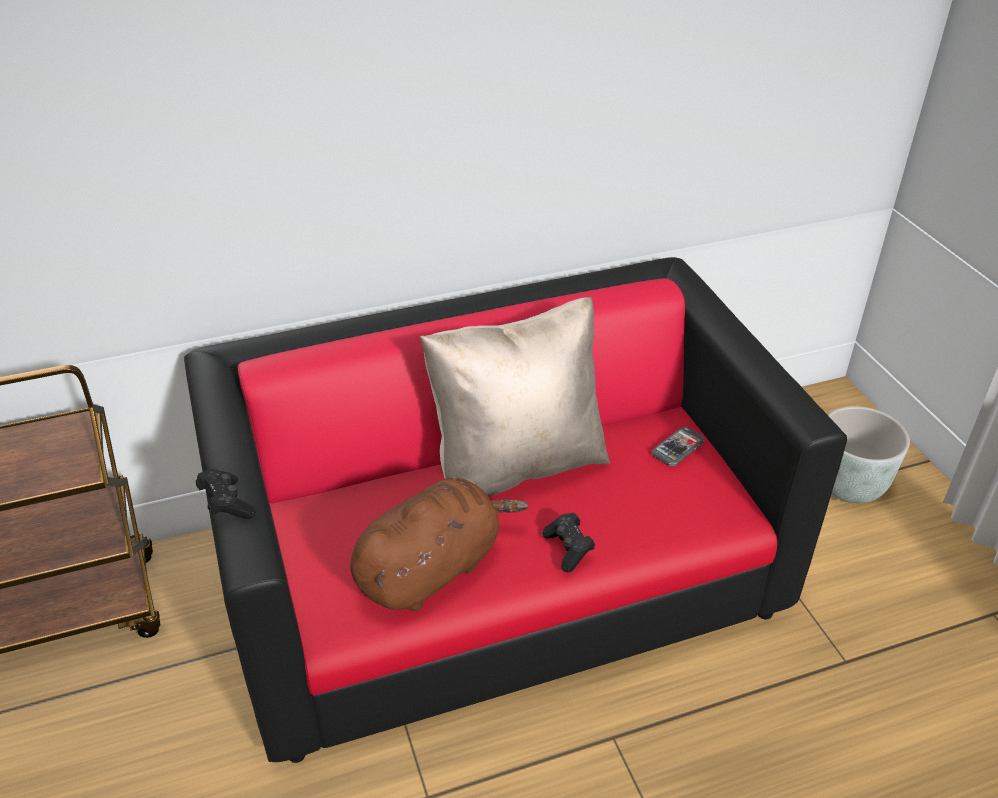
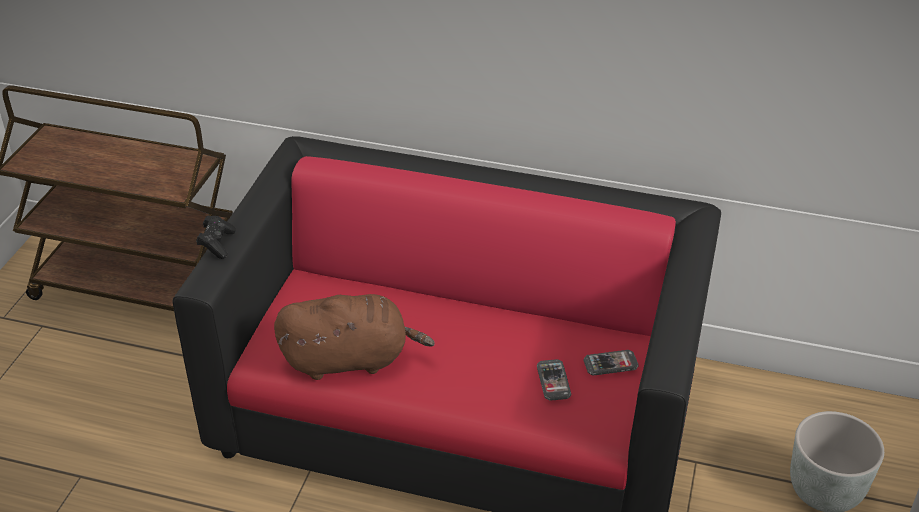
camera: 35 degrees right, 0 degrees up
beige pillow [420,297,610,496] -> none
black game controller [542,513,595,572] -> none
none -> phone [537,359,571,401]

